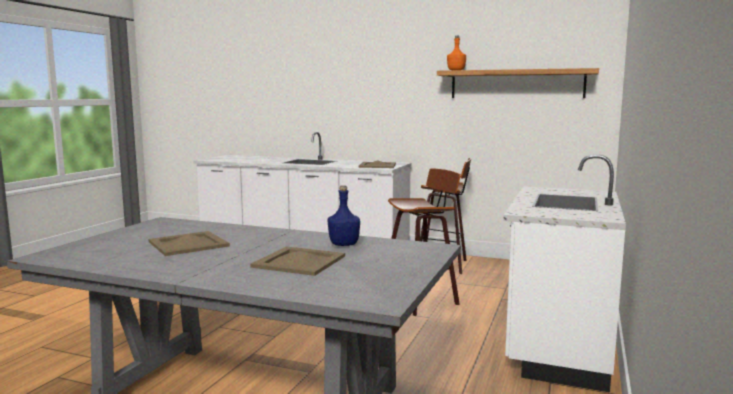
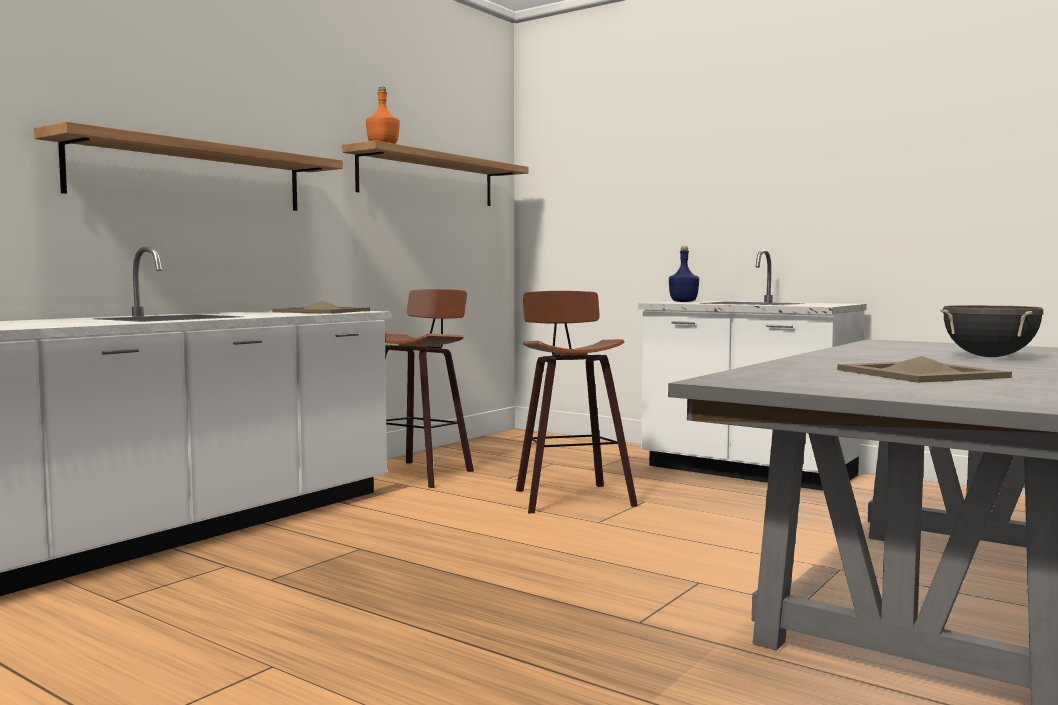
camera: 75 degrees left, 5 degrees down
beige tray [250,246,345,276] -> black cooking pot [940,305,1043,357]
blue bottle [328,185,360,246] -> blue bottle moved to [669,246,699,302]
none -> shelf [34,121,343,211]

